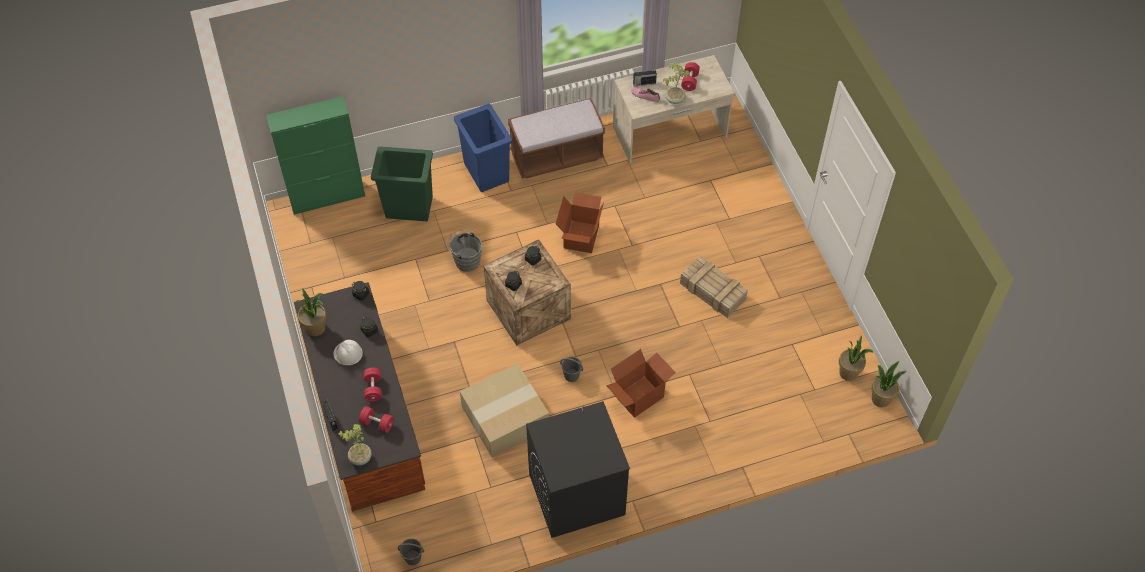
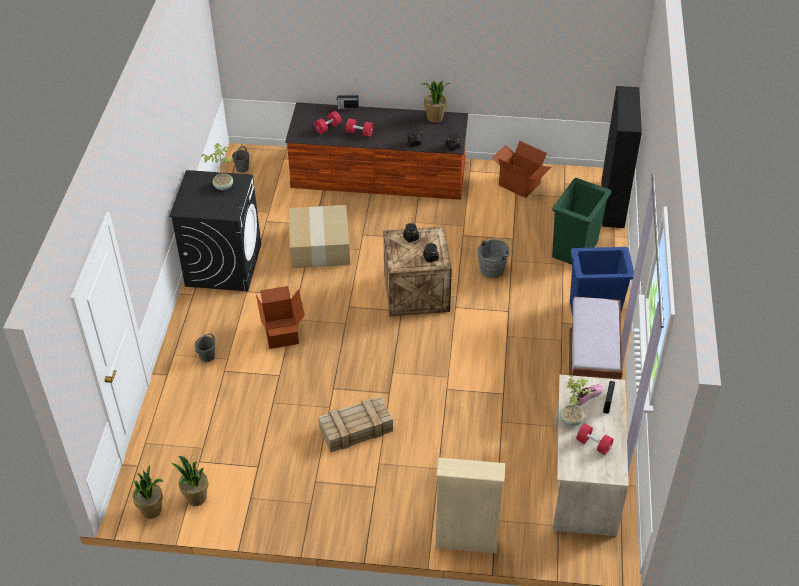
camera: 115 degrees right, 10 degrees down
green cabinet [266,96,365,215] -> black cabinet [601,86,642,228]
white hard hat [333,340,363,365] -> none
potted plant [338,424,372,466] -> potted plant moved to [202,143,233,191]
cardboard box [555,192,604,253] -> cardboard box moved to [492,141,552,198]
grey bucket [560,357,583,382] -> grey bucket moved to [195,333,215,362]
none -> beige bookcase [434,457,505,554]

